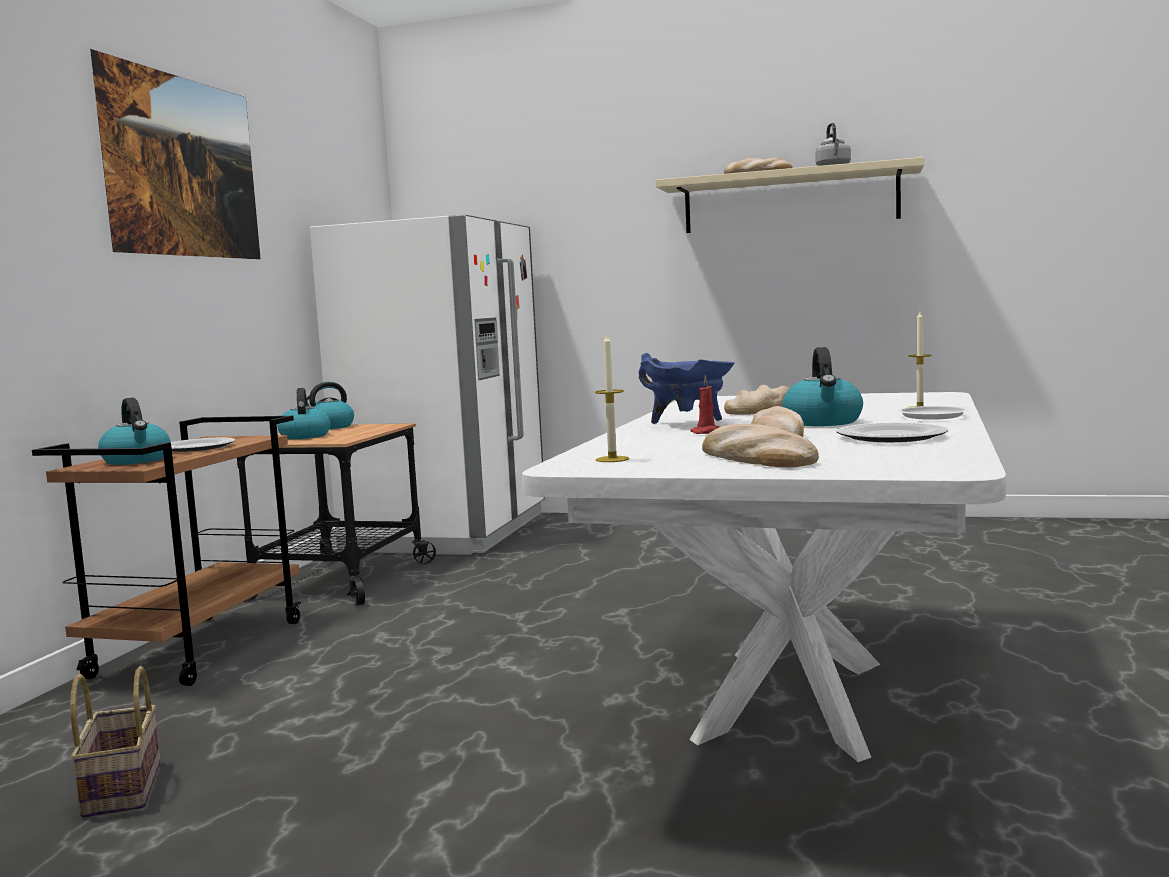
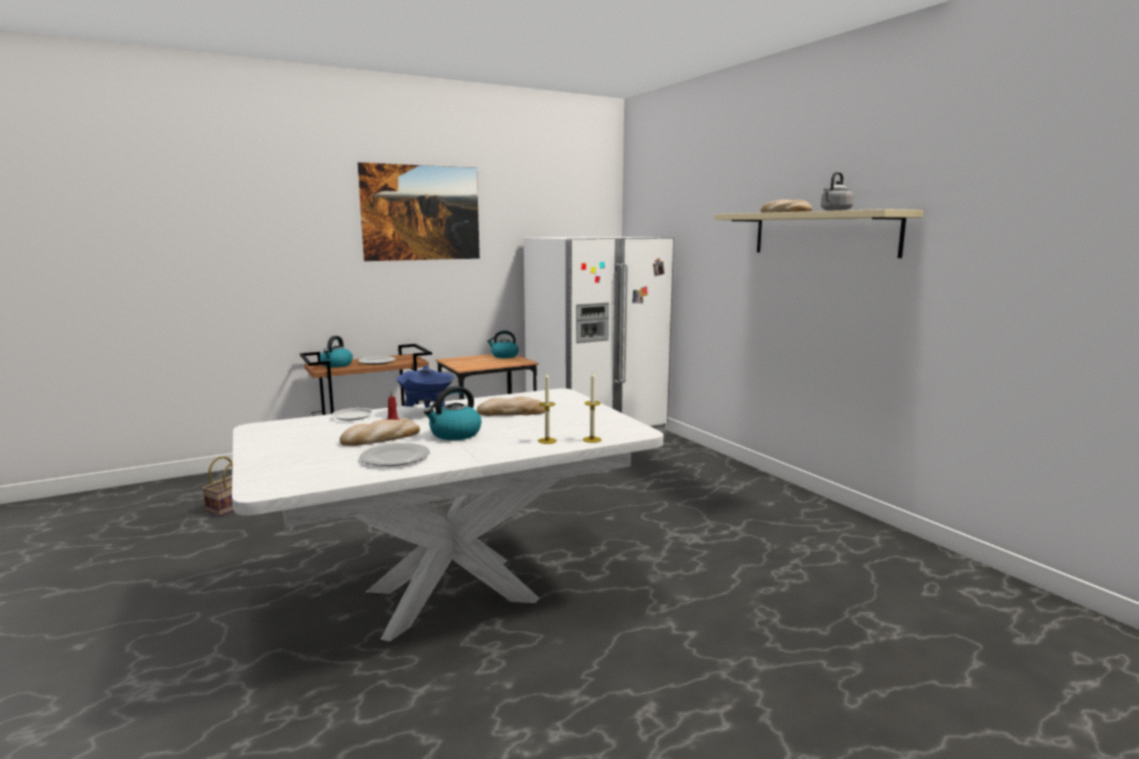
camera: 45 degrees right, 5 degrees up
kettle [277,388,330,439] -> none
candle [595,332,629,462] -> candle moved to [583,372,602,443]
bread [702,424,819,468] -> none
white plate [897,406,969,420] -> white plate moved to [332,408,374,421]

